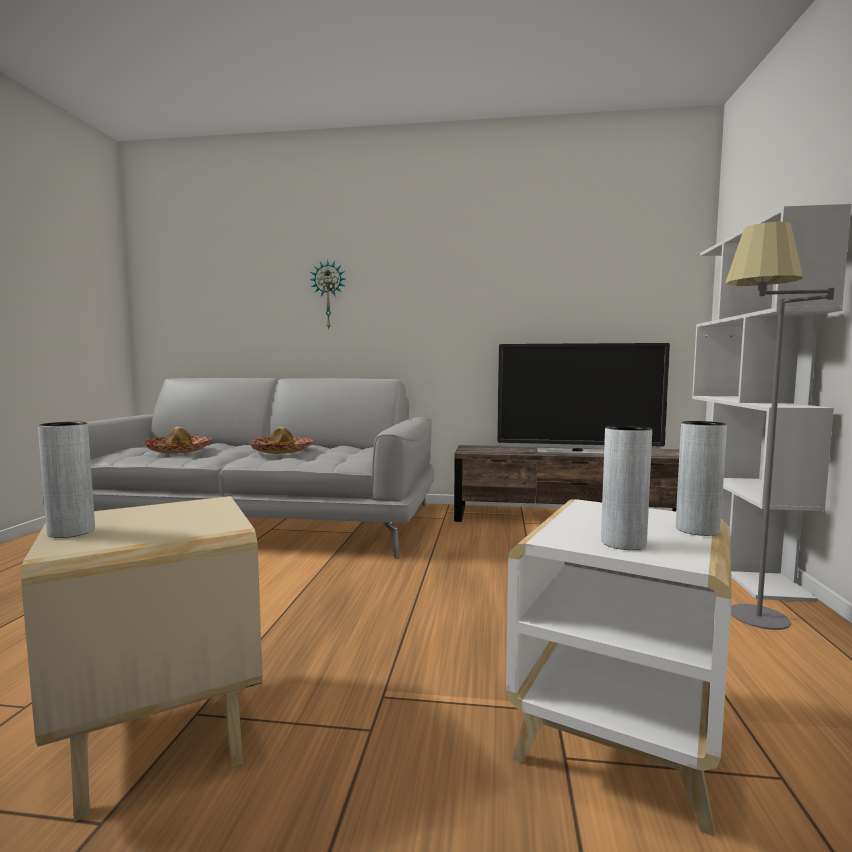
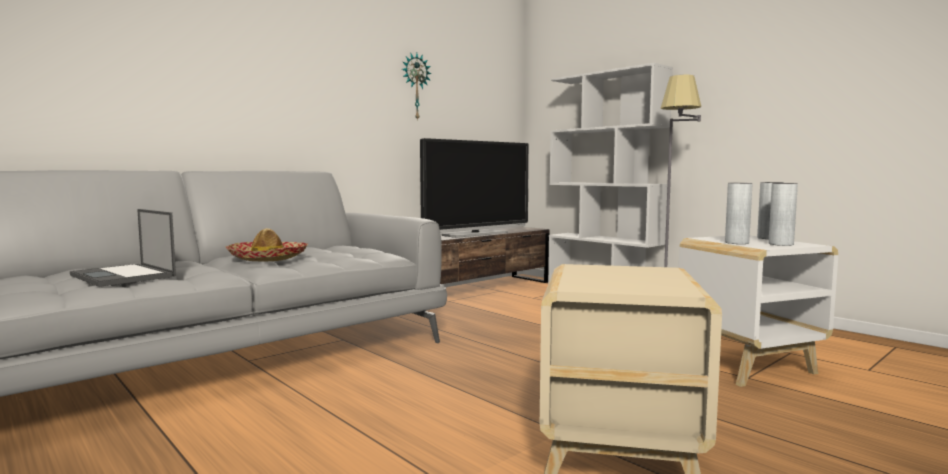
camera: 50 degrees left, 0 degrees up
grey vase [38,422,95,538] -> grey vase moved to [725,183,752,244]
hat [143,427,211,454] -> laptop [70,209,176,287]
wall clock [310,259,345,329] -> wall clock moved to [402,53,432,121]

